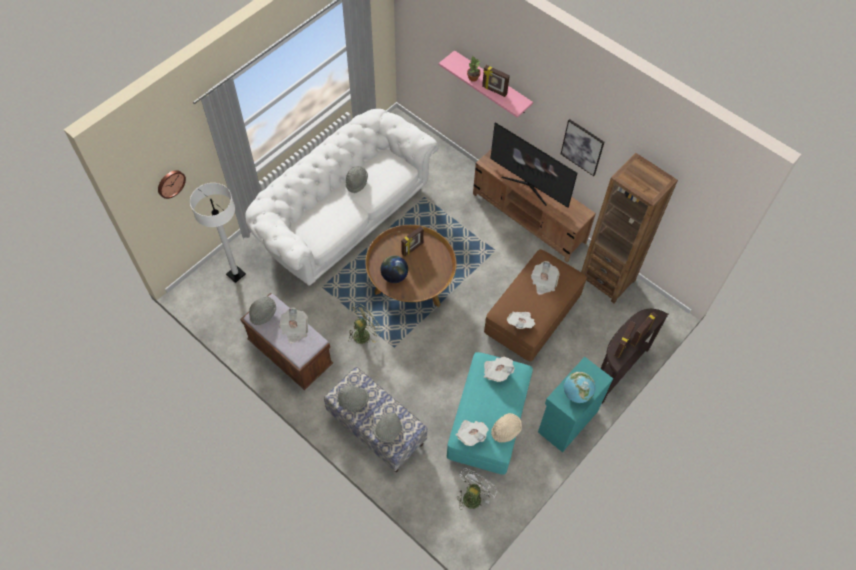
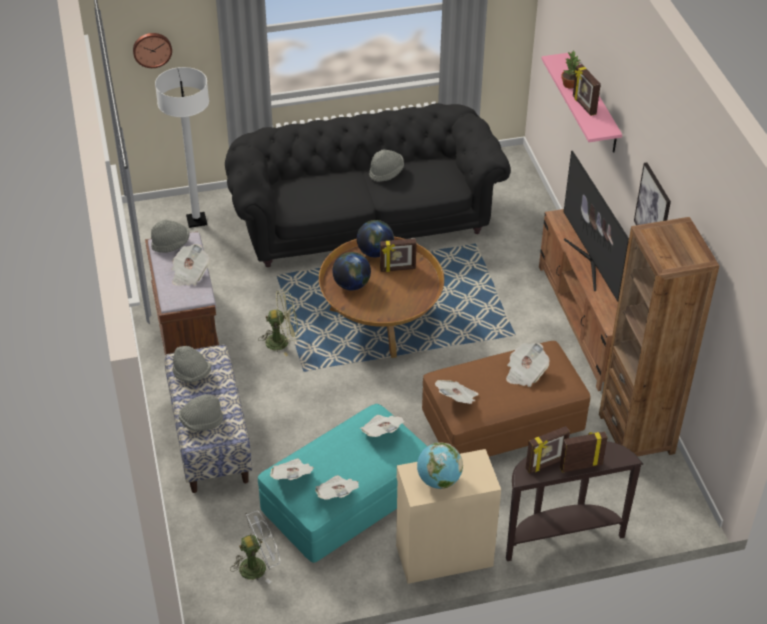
camera: 35 degrees right, 15 degrees down
white sofa [245,109,439,286] -> black sofa [225,103,511,267]
beige hat [491,413,522,443] -> newspaper [315,475,359,500]
turquoise cabinet [538,357,613,452] -> beige cabinet [396,449,501,584]
none -> globe [357,220,394,257]

